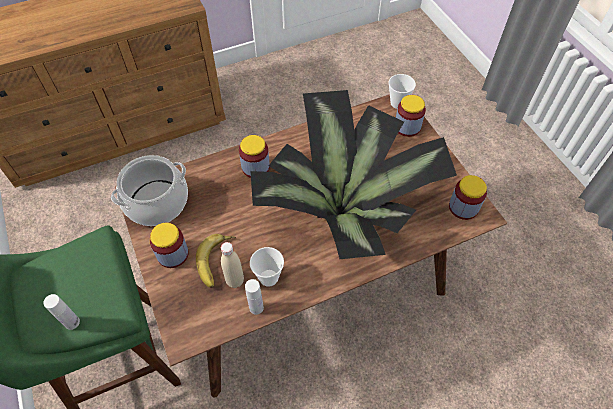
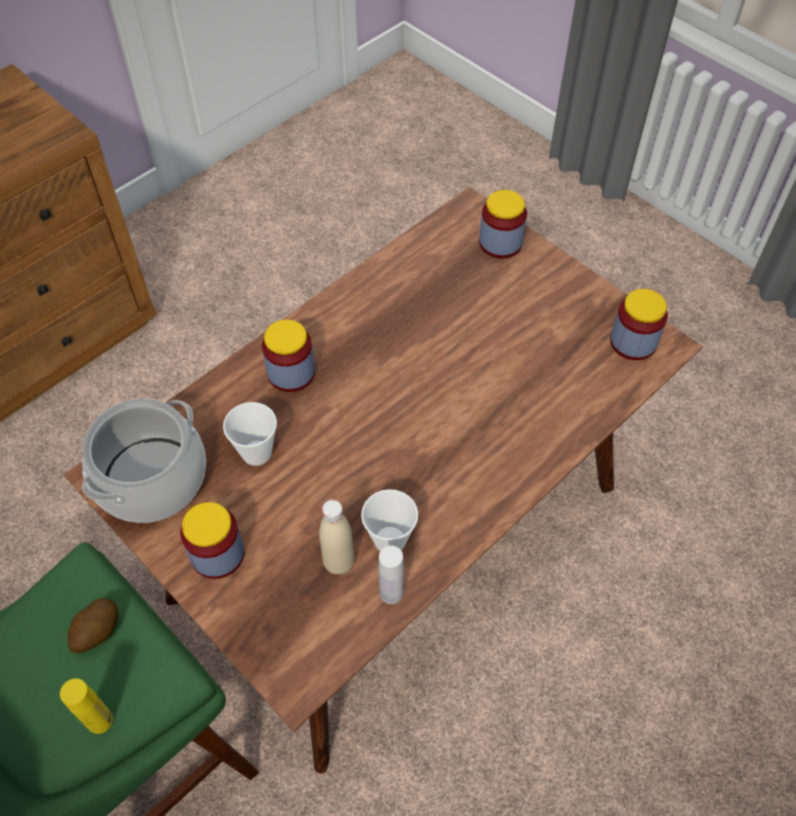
camera: 20 degrees left, 0 degrees up
white bottle [43,294,80,330] -> yellow bottle [60,678,113,734]
banana [196,234,236,288] -> none
potted plant [251,90,457,259] -> none
cup [389,74,416,109] -> cup moved to [223,402,277,466]
none -> potato [68,598,118,653]

